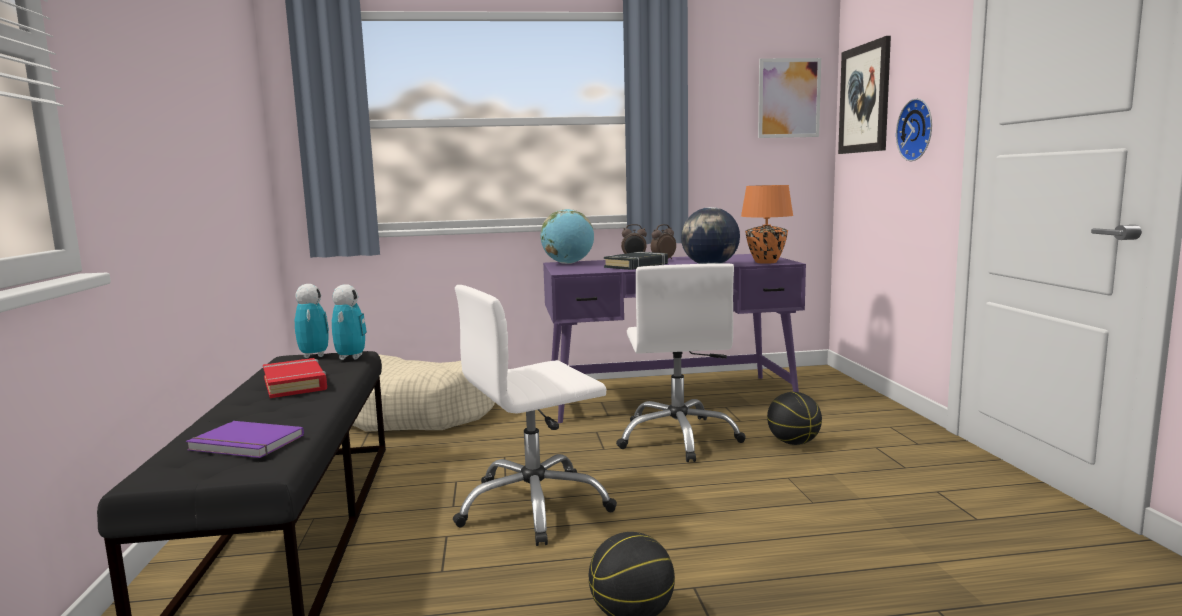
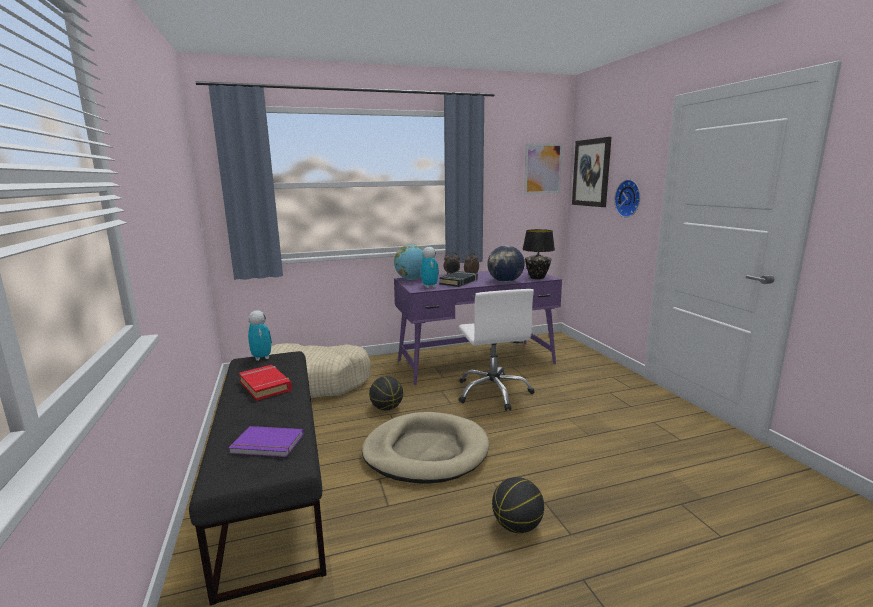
camera: 10 degrees left, 5 degrees up
toy robot [332,284,367,360] -> toy robot moved to [421,247,439,288]
white office chair [453,285,617,546] -> beige dog bed [362,412,489,484]
orange table lamp [741,185,793,264] -> black table lamp [522,229,555,279]
basketball [767,392,822,445] -> basketball moved to [369,376,403,411]

